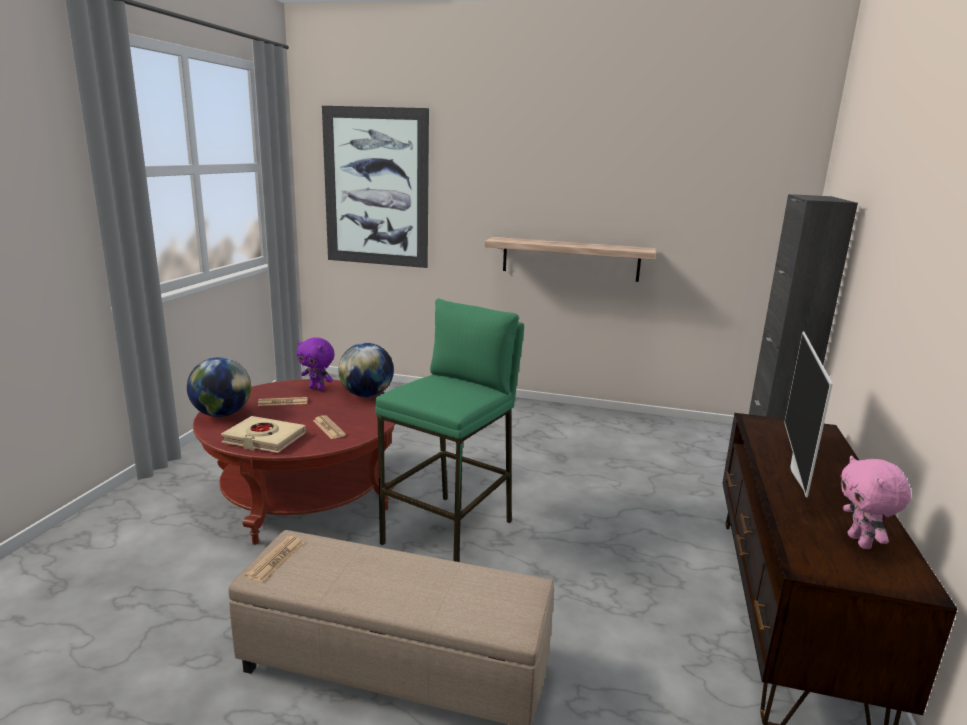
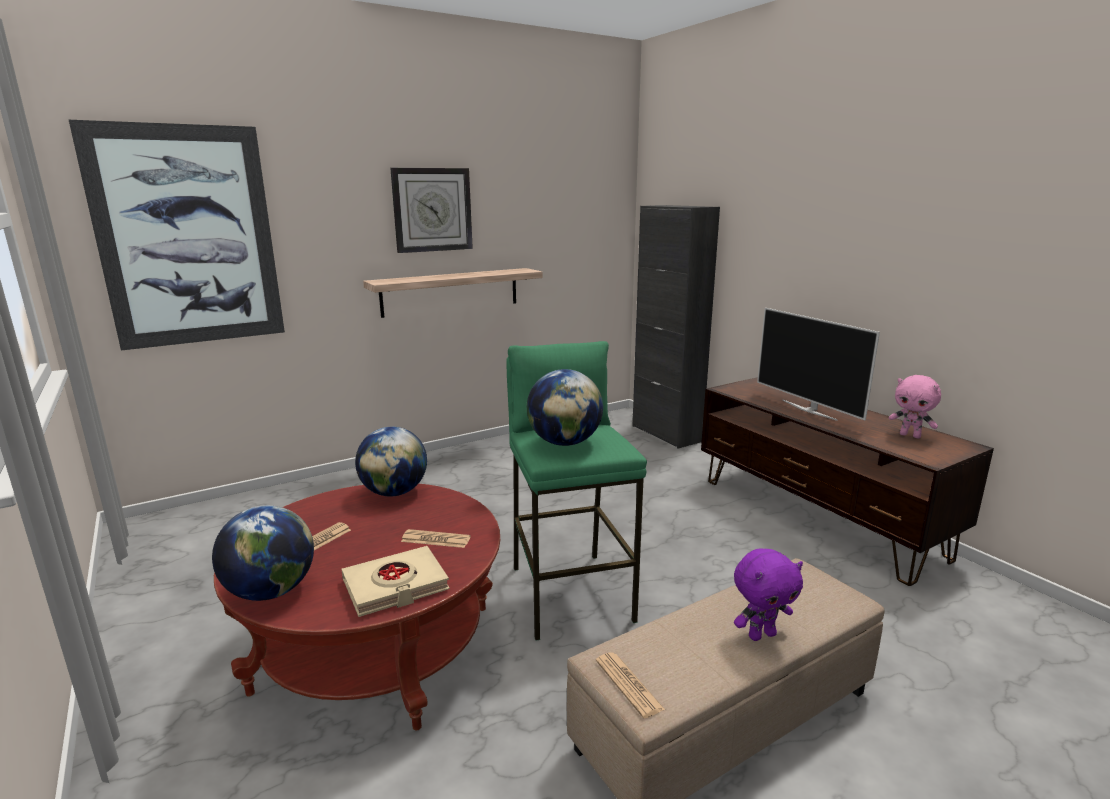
camera: 45 degrees left, 0 degrees up
purple plush toy [297,337,335,391] -> purple plush toy moved to [734,549,803,641]
none -> wall clock [390,168,473,253]
none -> globe [527,369,603,446]

